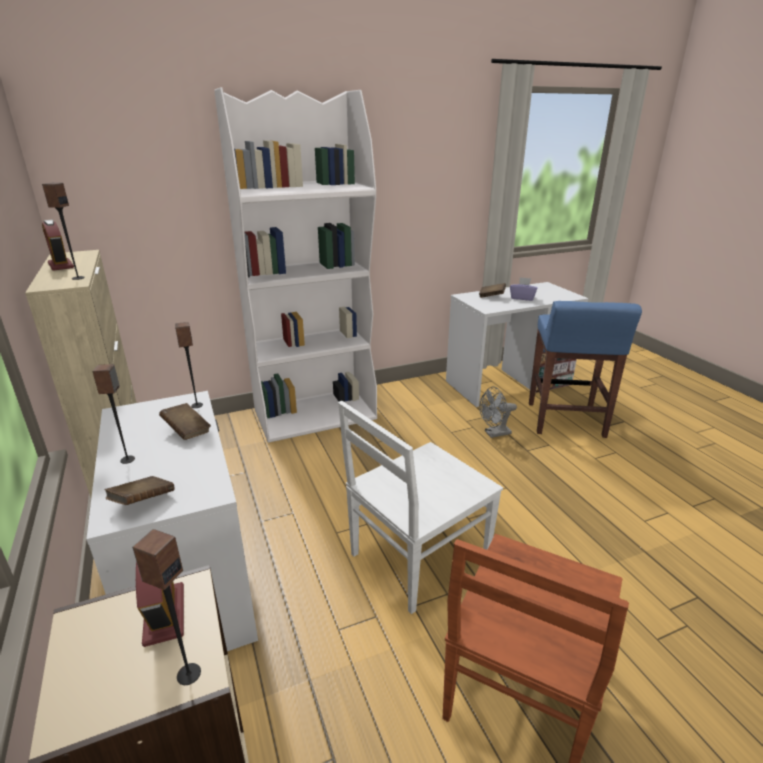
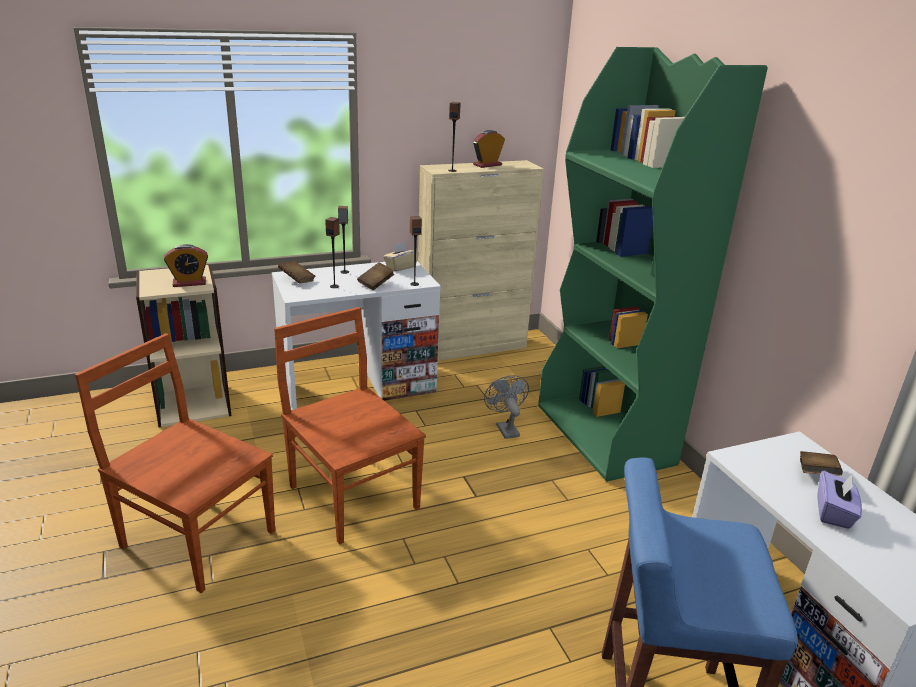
camera: 90 degrees right, 0 degrees up
speaker [132,529,201,685] -> speaker moved to [325,217,340,288]
white bookcase [214,87,377,443] -> green bookcase [538,47,768,482]
white chair [338,401,503,614] -> brown chair [274,307,426,544]
grey fan [479,386,517,438] -> grey fan moved to [484,375,529,439]
none -> beige tissue box [383,242,419,272]

